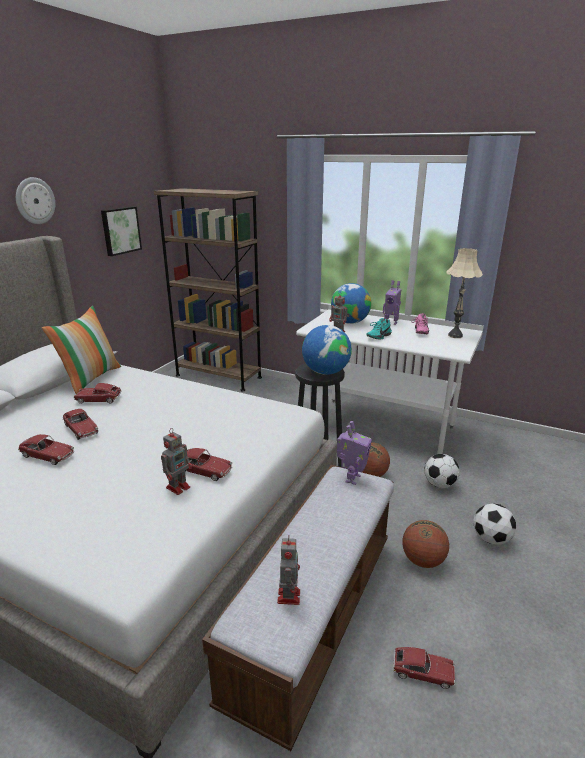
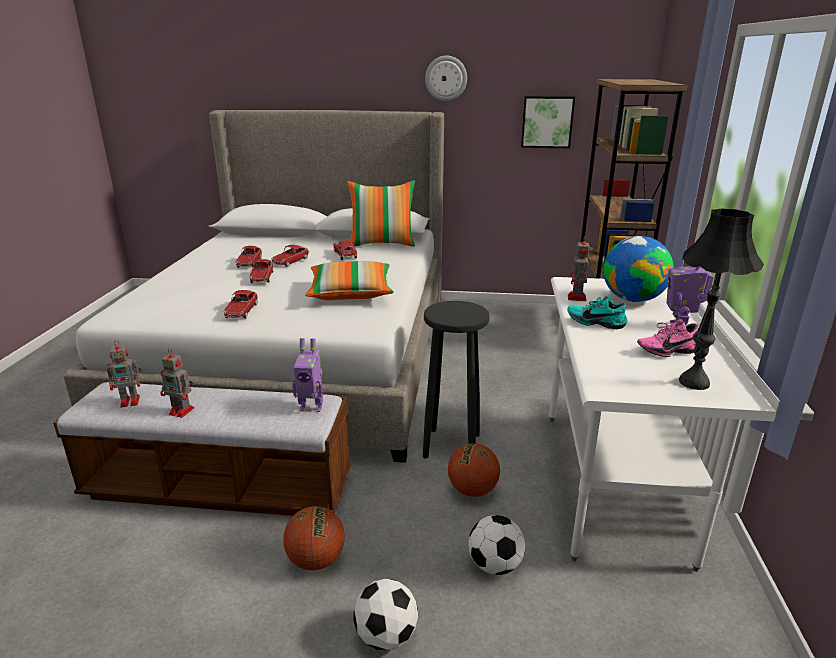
camera: 70 degrees right, 0 degrees up
toy robot [161,428,192,495] -> toy robot moved to [160,349,194,418]
globe [302,325,352,375] -> none
toy car [393,647,455,689] -> toy car moved to [250,259,274,283]
beige table lamp [446,248,483,338] -> black table lamp [679,208,764,390]
none -> pillow [305,261,394,300]

